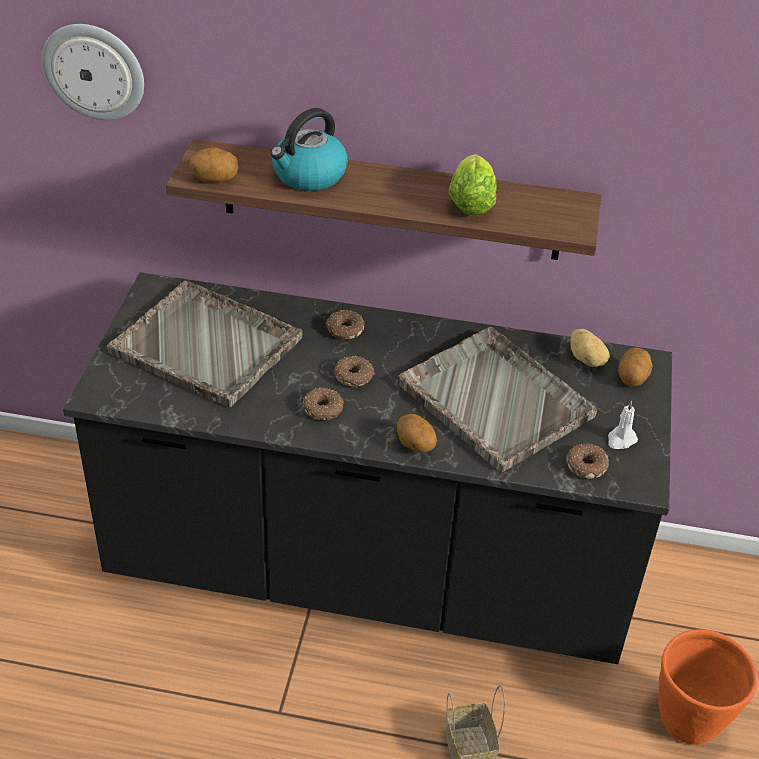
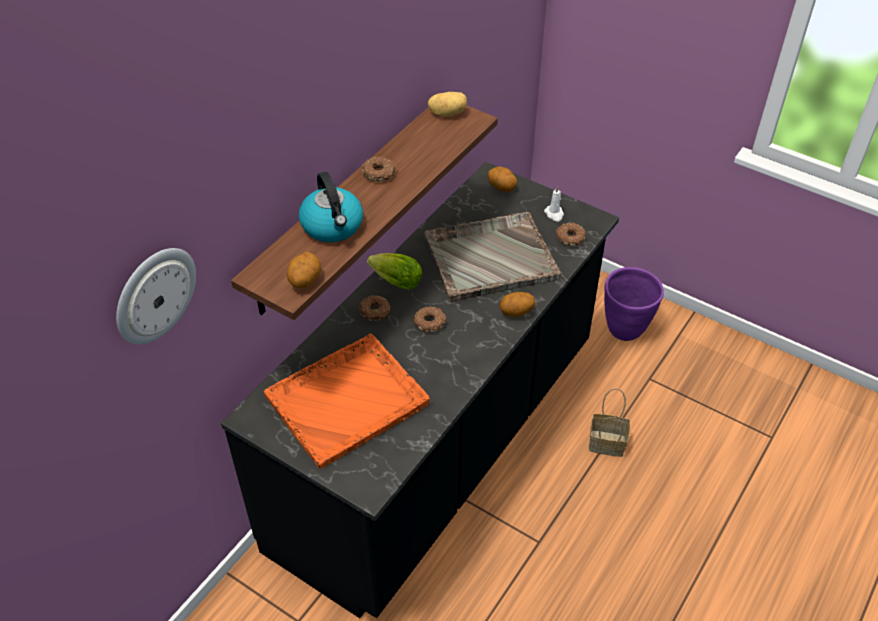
camera: 65 degrees left, 5 degrees up
grey tray [107,281,303,407] -> orange tray [264,334,430,469]
donut [302,388,344,421] -> donut moved to [362,156,396,182]
lettuce [449,154,497,215] -> lettuce moved to [367,253,422,289]
potato [570,329,610,367] -> potato moved to [428,92,467,117]
orange planter [658,629,757,745] -> purple planter [604,267,664,341]

